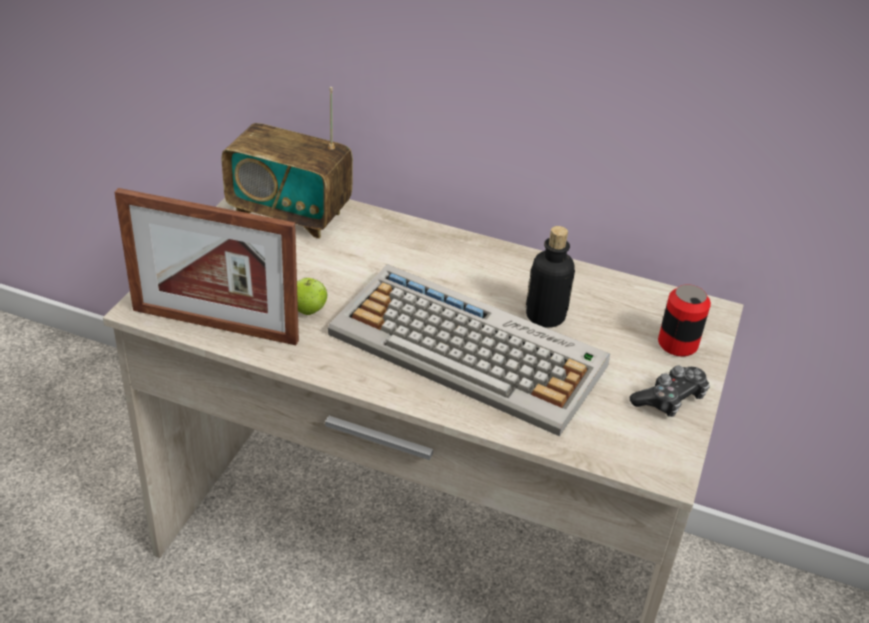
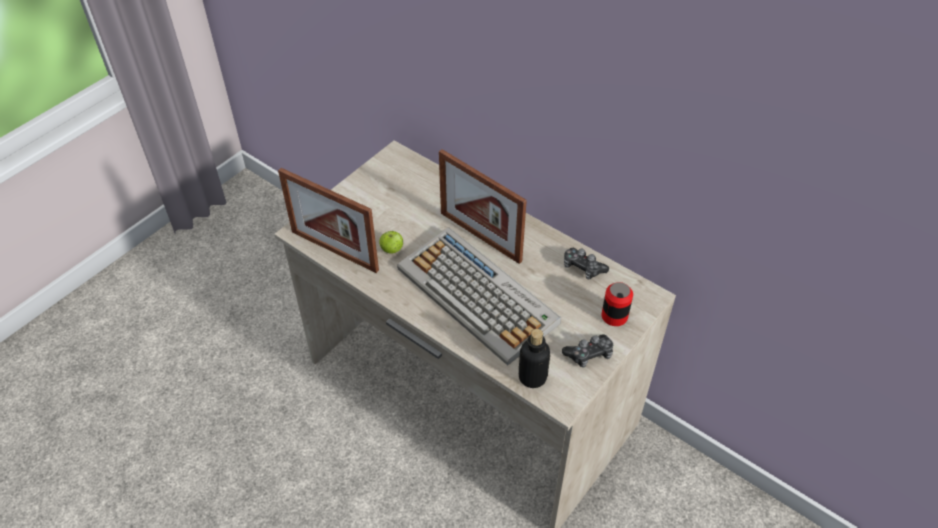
camera: 20 degrees right, 10 degrees up
radio [221,87,353,238] -> none
bottle [526,226,575,328] -> bottle moved to [519,329,550,388]
none -> picture frame [439,149,527,264]
none -> game controller [564,248,609,279]

